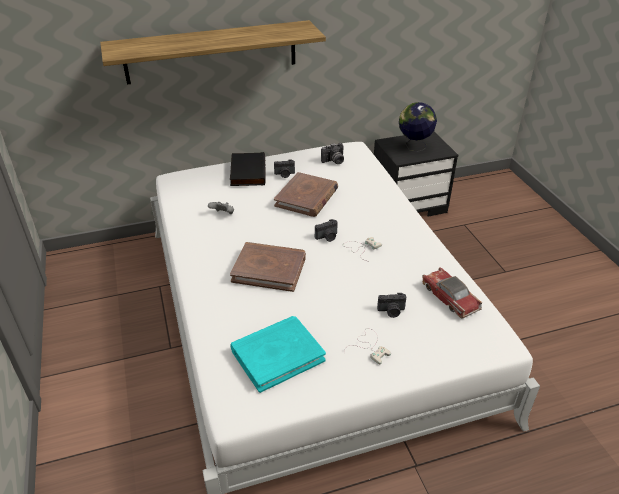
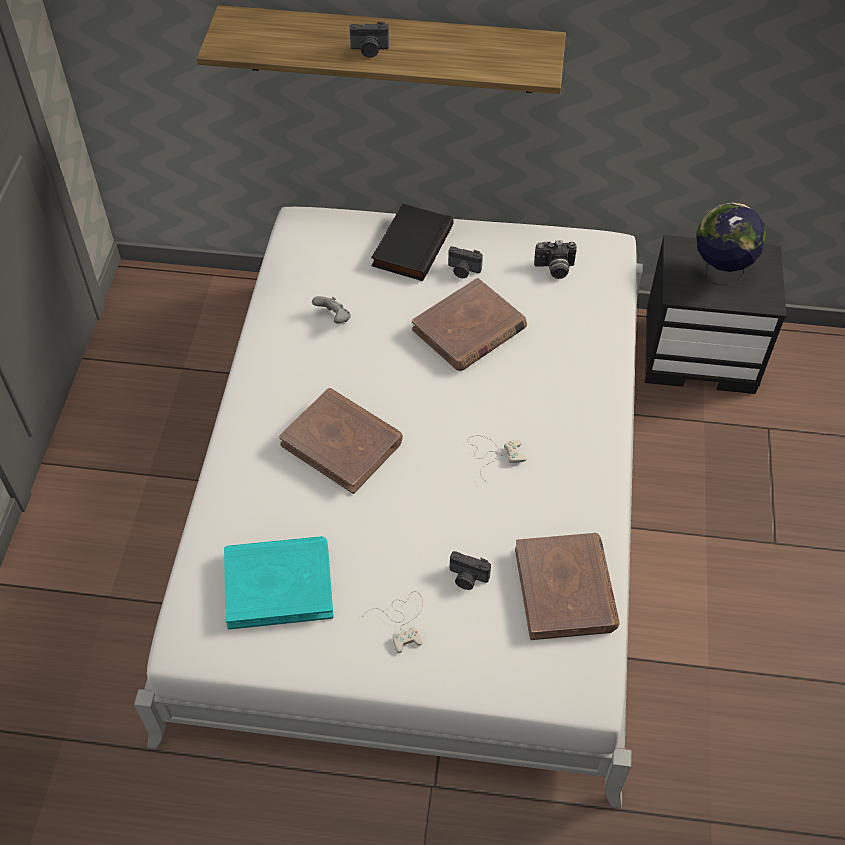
camera: 25 degrees right, 15 degrees up
camera [315,219,338,242] -> camera moved to [350,22,389,58]
toy car [422,267,482,319] -> brown book [515,533,620,640]

